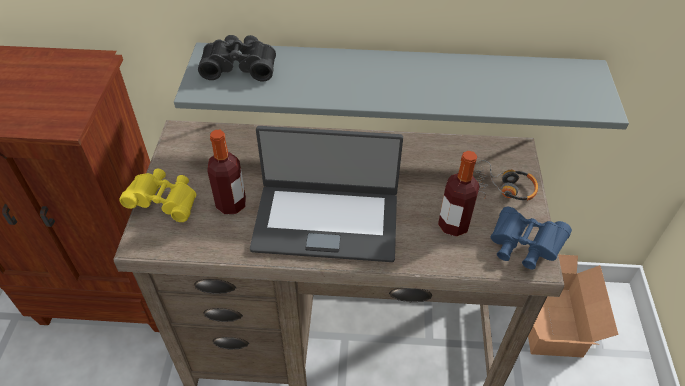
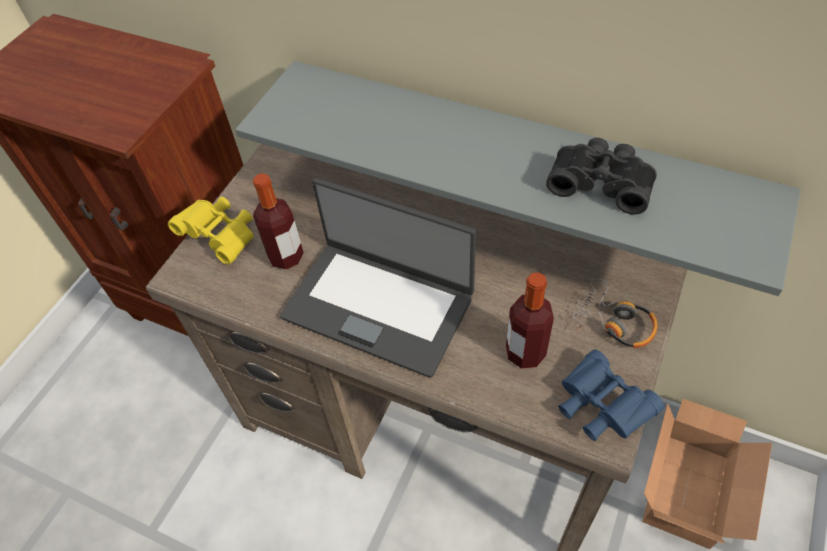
camera: 25 degrees right, 5 degrees up
black binoculars [198,35,276,82] -> black binoculars moved to [546,138,657,215]

